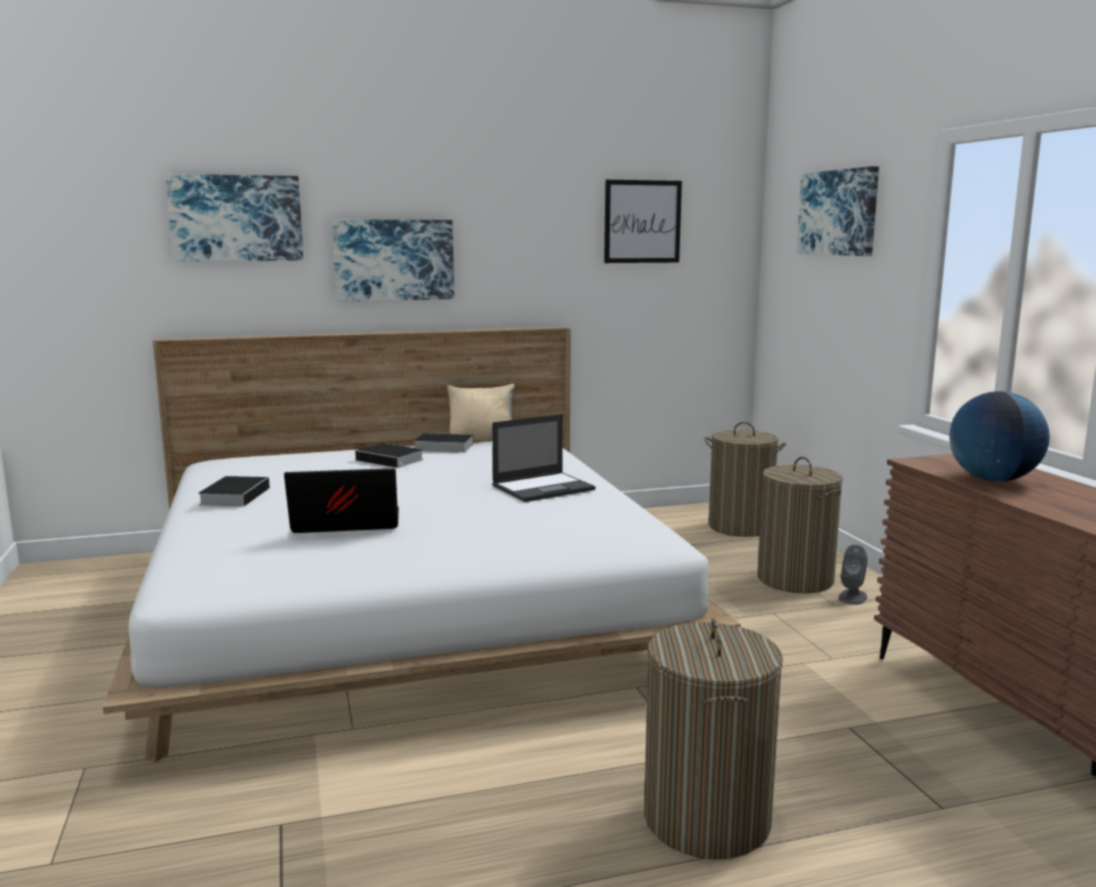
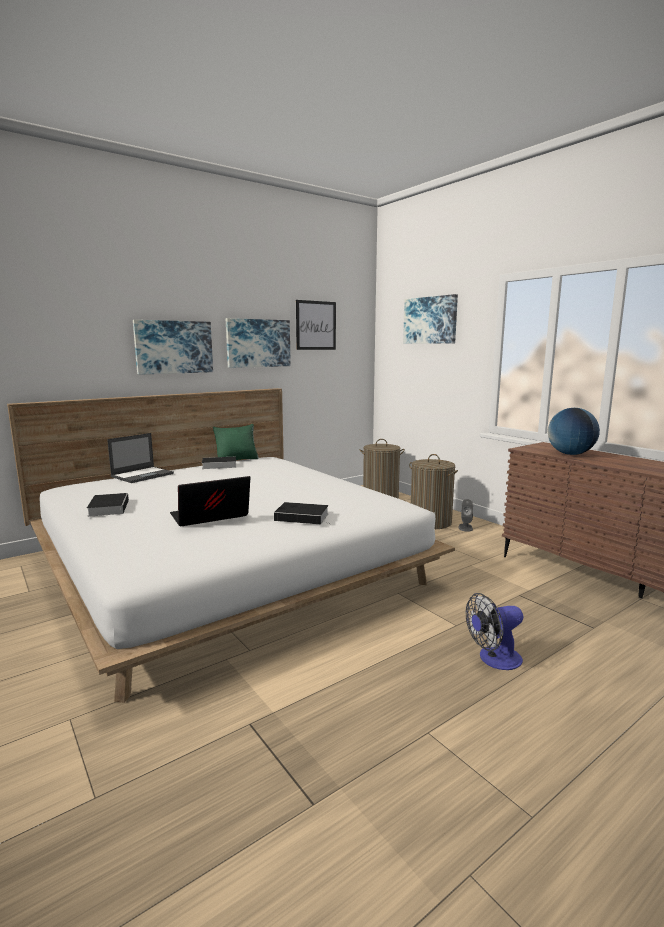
camera: 20 degrees left, 0 degrees up
picture [165,174,303,261] -> picture moved to [226,318,291,368]
book [355,443,424,469] -> book moved to [274,502,331,524]
beige pillow [447,384,515,441] -> green pillow [213,424,259,460]
laptop [492,414,596,502] -> laptop moved to [107,433,174,483]
laundry basket [644,618,783,860] -> fan [466,593,523,670]

